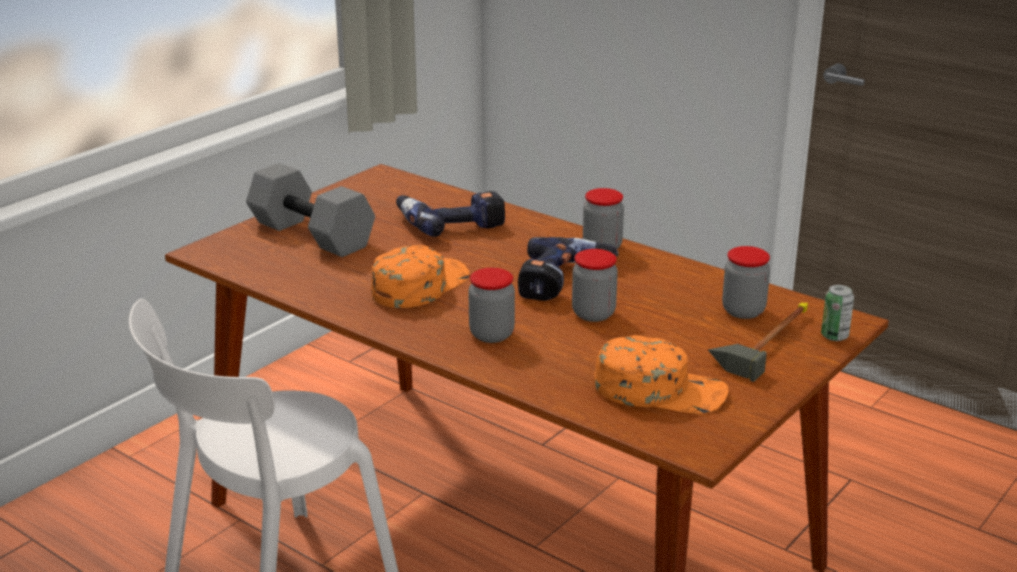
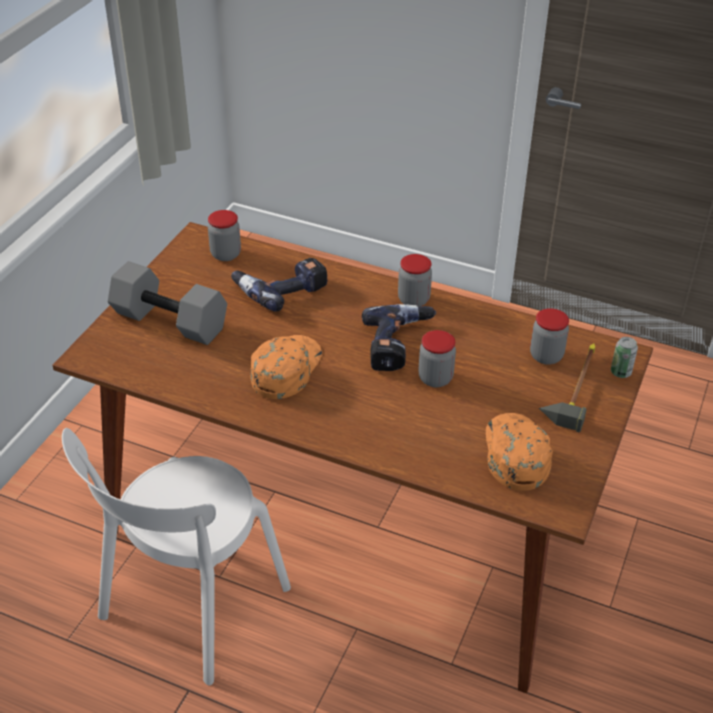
camera: 15 degrees left, 15 degrees up
jar [468,268,515,343] -> jar moved to [208,210,241,261]
orange cap [594,335,729,414] -> orange cap turned 90 degrees counterclockwise [486,413,553,491]

